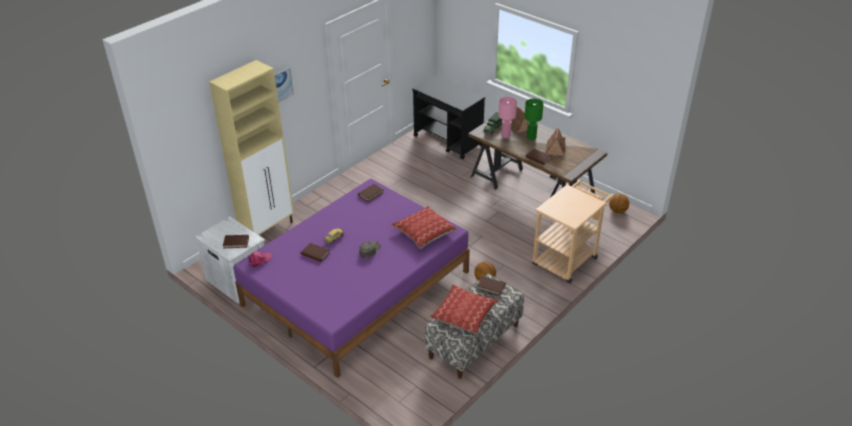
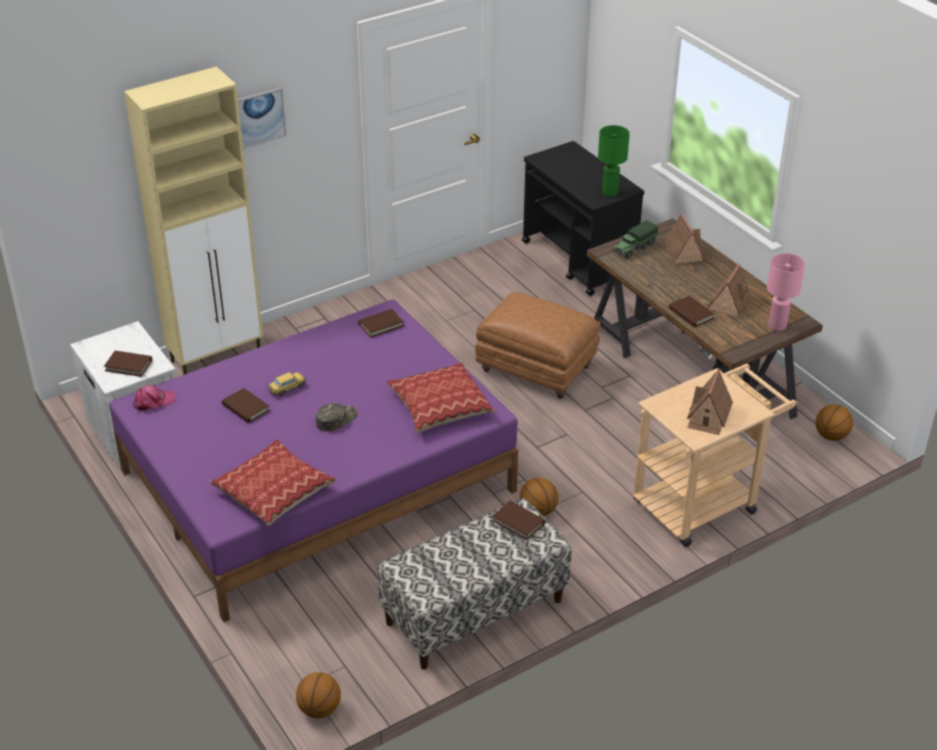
camera: 15 degrees right, 0 degrees up
pillow [430,284,499,335] -> pillow moved to [210,439,337,526]
pink table lamp [499,97,517,138] -> pink table lamp moved to [767,253,805,331]
green table lamp [525,99,543,140] -> green table lamp moved to [598,125,630,196]
none -> basketball [296,672,341,718]
none -> brown ottoman [475,292,600,399]
none -> toy house [687,368,733,435]

